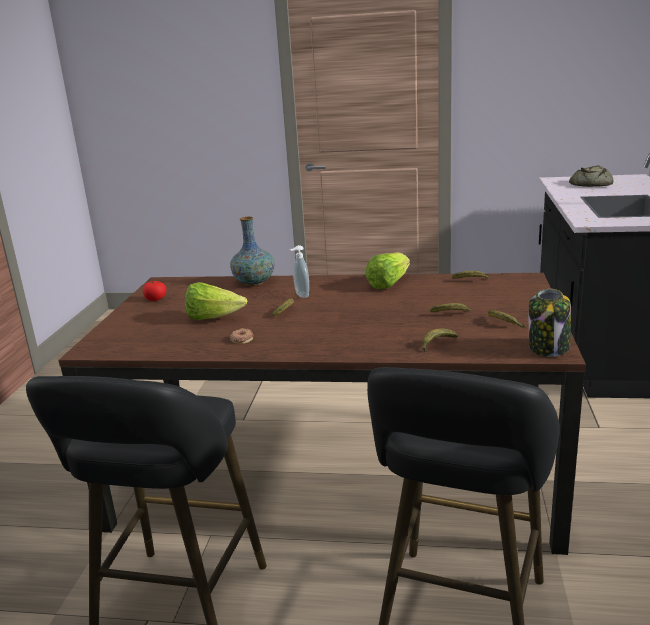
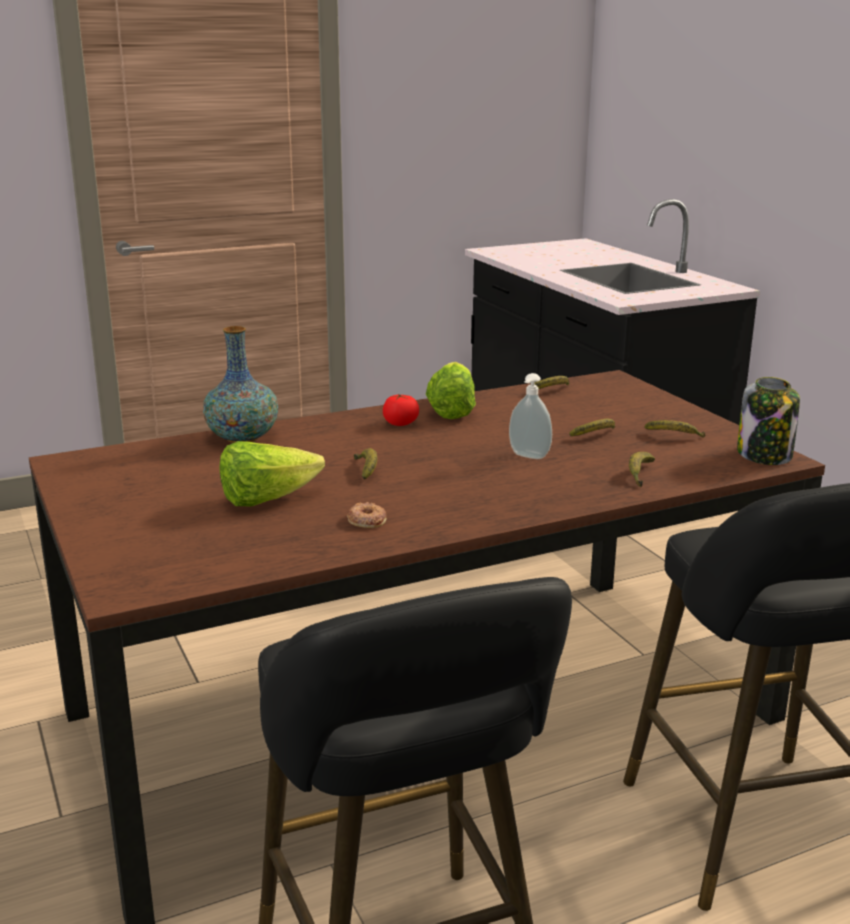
camera: 35 degrees left, 0 degrees up
tomato [143,280,166,301] -> tomato moved to [383,394,419,426]
soap dispenser [290,245,309,298] -> soap dispenser moved to [509,373,552,459]
bread [569,166,613,187] -> none

